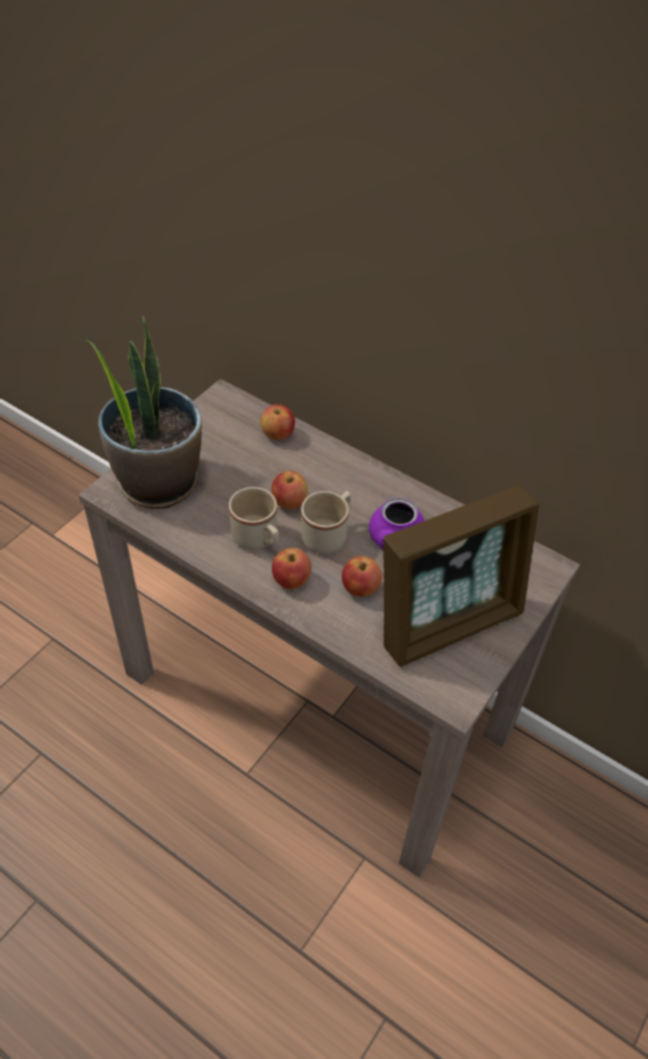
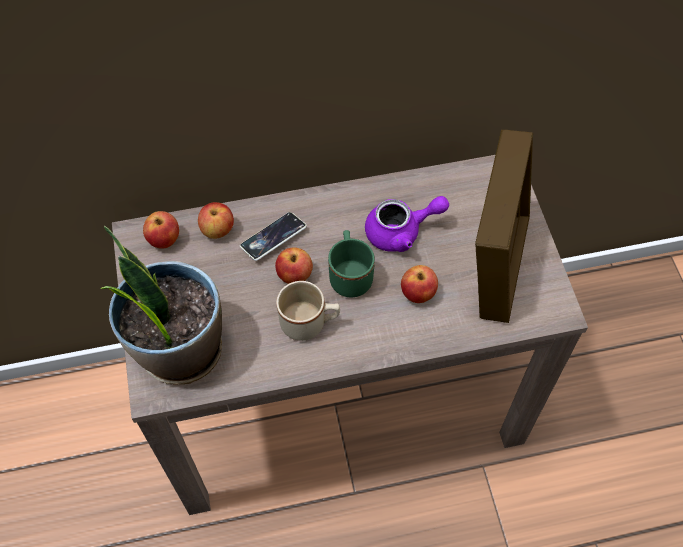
camera: 45 degrees left, 10 degrees up
apple [272,548,312,589] -> apple moved to [143,211,179,248]
beige mug [301,491,351,554] -> green mug [328,230,375,297]
none -> phone [240,212,307,261]

